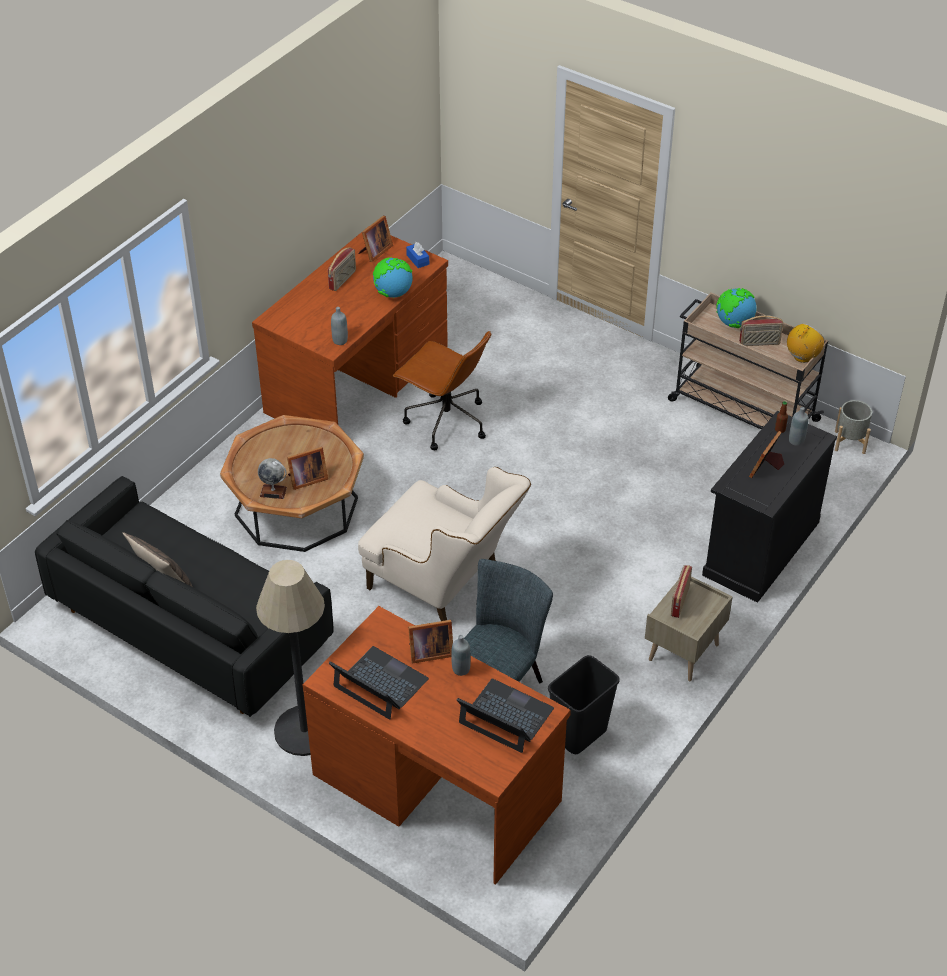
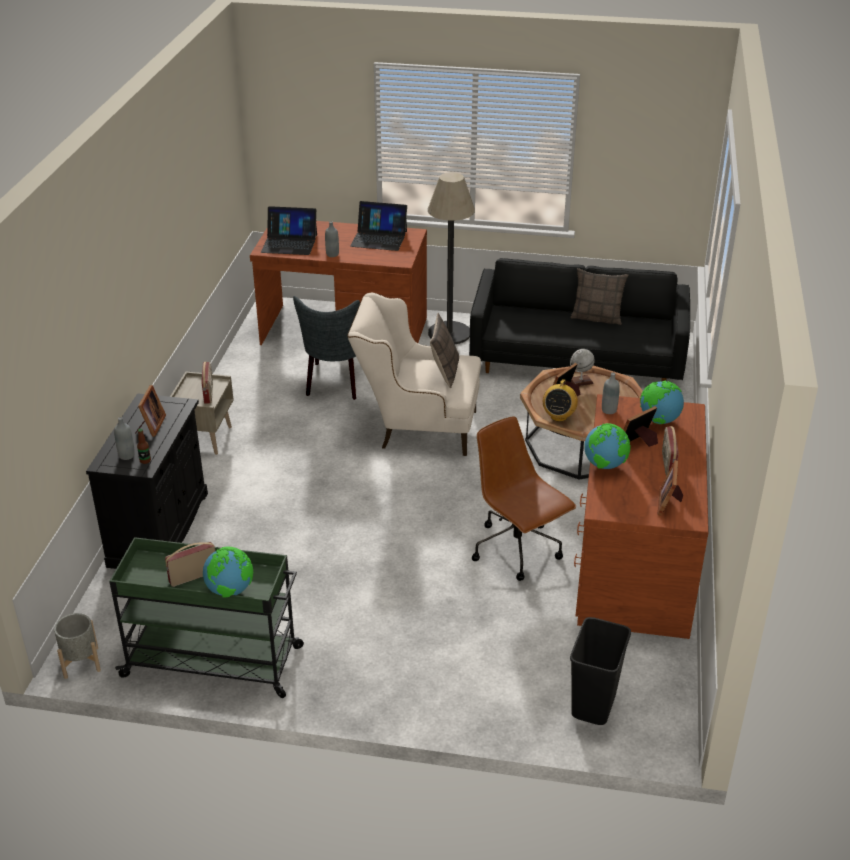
camera: 155 degrees right, 10 degrees down
brown office chair [393,331,491,450] -> brown office chair turned 45 degrees clockwise [472,416,576,581]
blue tissue box [406,242,429,268] -> none
picture frame [408,620,453,664] -> picture frame moved to [623,406,658,447]
black trash can [548,655,620,754] -> black trash can moved to [570,617,631,725]
beige cart [668,293,828,429] -> green cart [109,537,304,698]
radio [787,323,824,363] -> radio moved to [543,379,578,422]
none -> pillow [430,313,459,388]
none -> globe [640,381,684,424]

